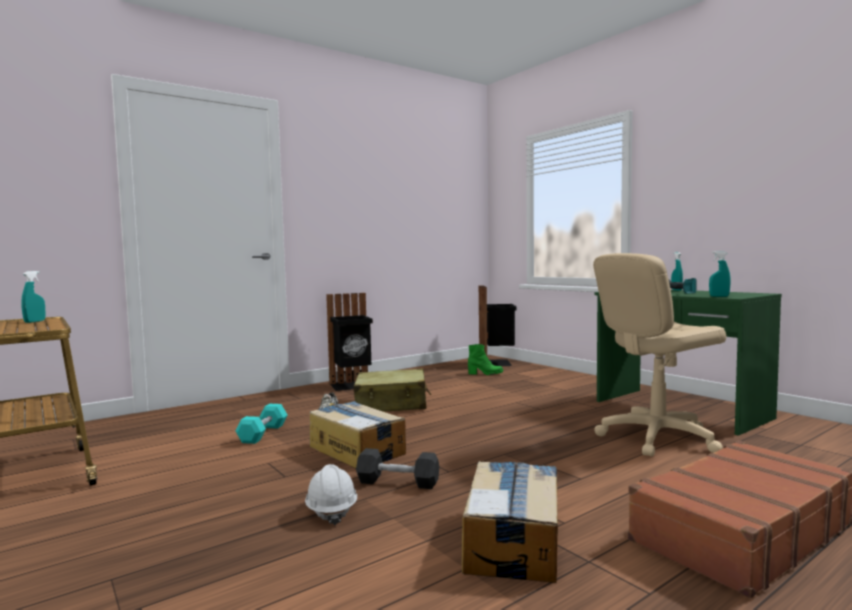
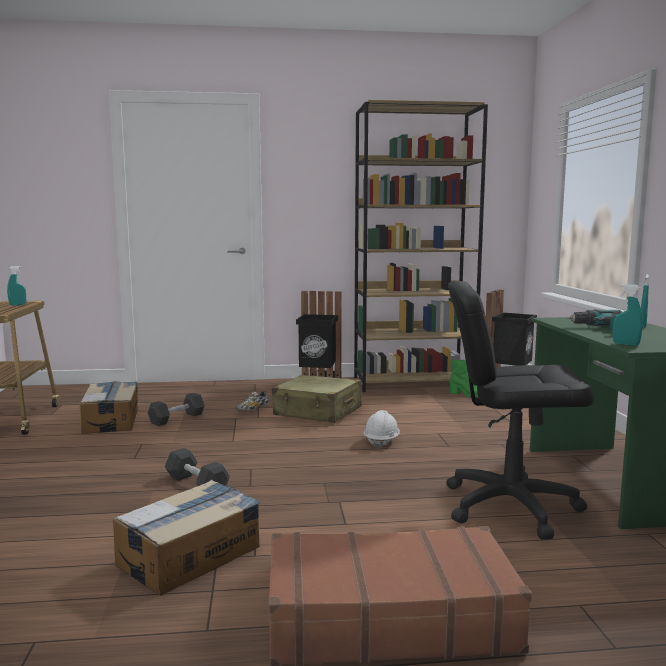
camera: 30 degrees right, 5 degrees up
turquoise dumbbell [235,404,288,444] -> black dumbbell [148,393,205,426]
white hard hat [305,464,357,525] -> white hard hat moved to [364,410,400,449]
cardboard box [310,401,406,468] -> cardboard box moved to [80,381,138,434]
beige office chair [593,253,726,457] -> black office chair [446,281,594,540]
none -> brown bookcase [354,100,488,392]

